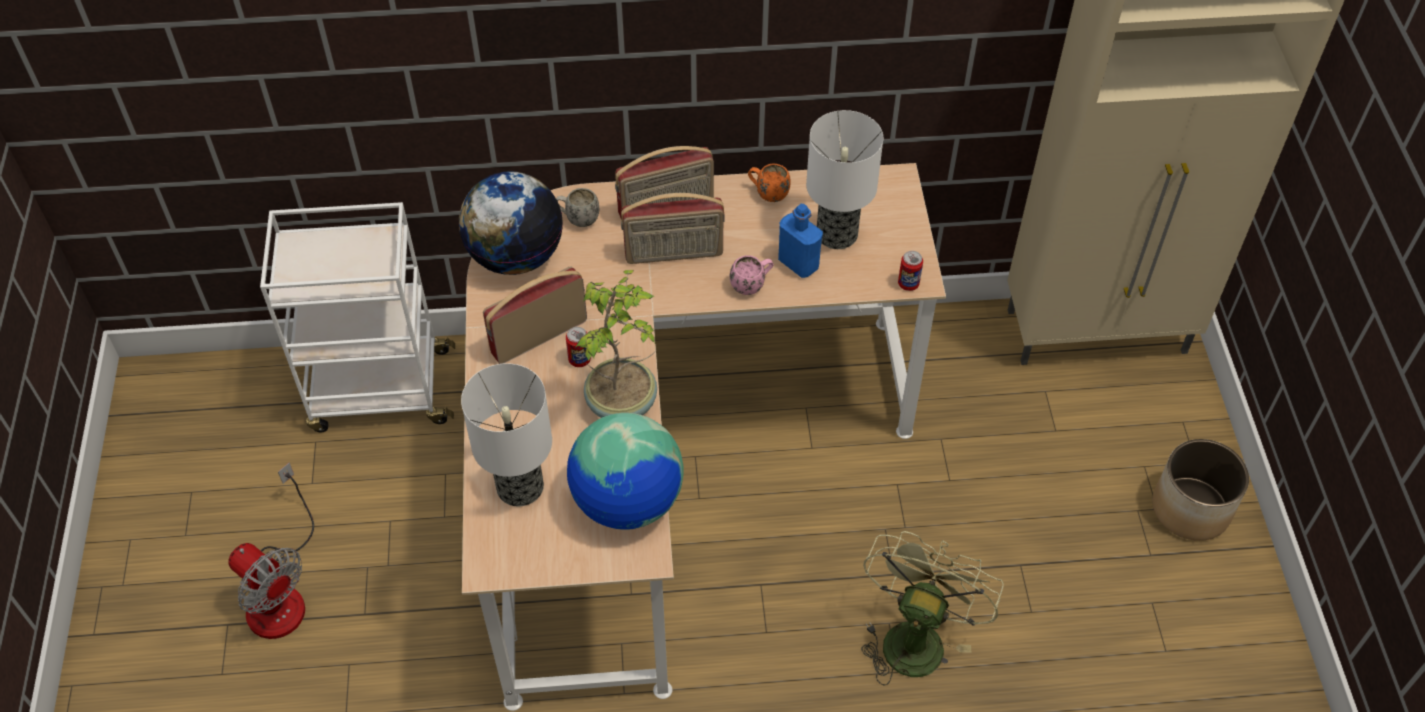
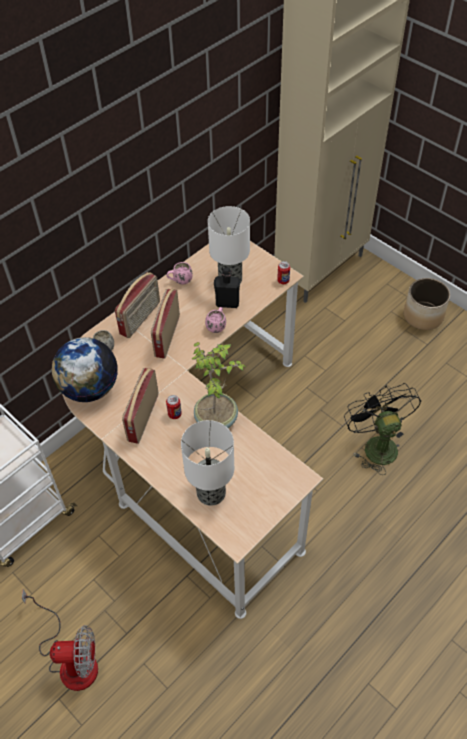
camera: 40 degrees left, 0 degrees up
globe [567,413,684,530] -> none
radio [621,193,725,264] -> radio turned 150 degrees clockwise [151,289,180,359]
orange mug [748,164,791,202] -> pink mug [166,262,193,285]
blue bottle [778,204,823,278] -> black bottle [214,268,240,308]
green fan [861,531,1004,686] -> black fan [344,383,421,475]

